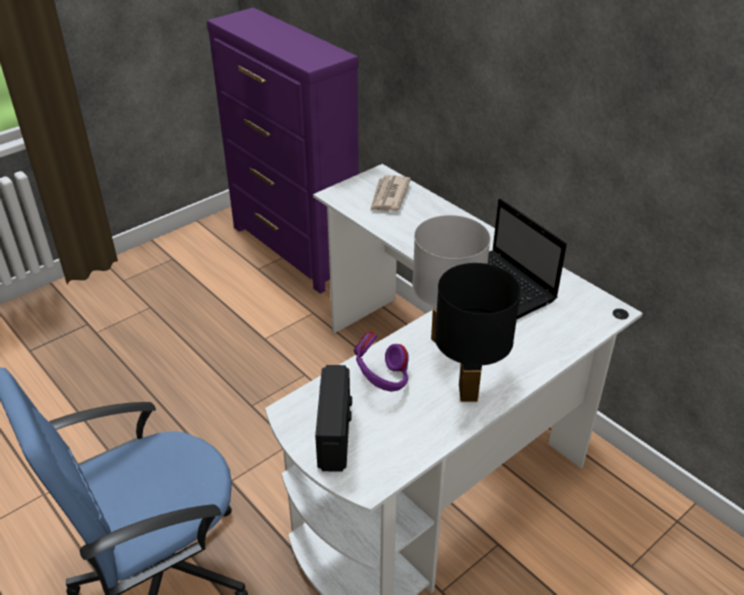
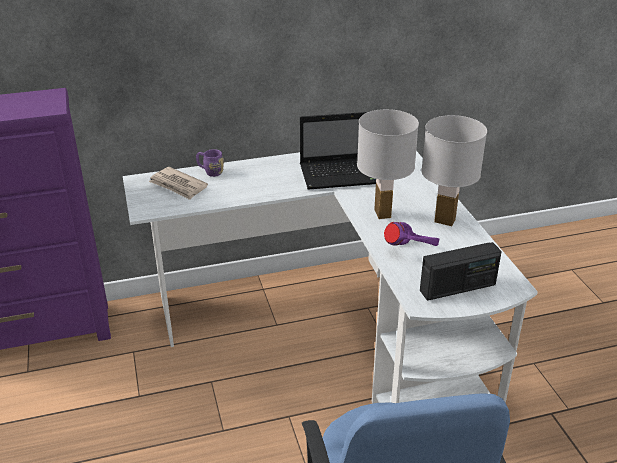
camera: 65 degrees left, 5 degrees down
radio [315,365,352,472] -> radio turned 135 degrees clockwise [420,242,502,300]
black table lamp [435,263,521,402] -> white table lamp [421,115,487,226]
none -> purple mug [196,149,224,177]

